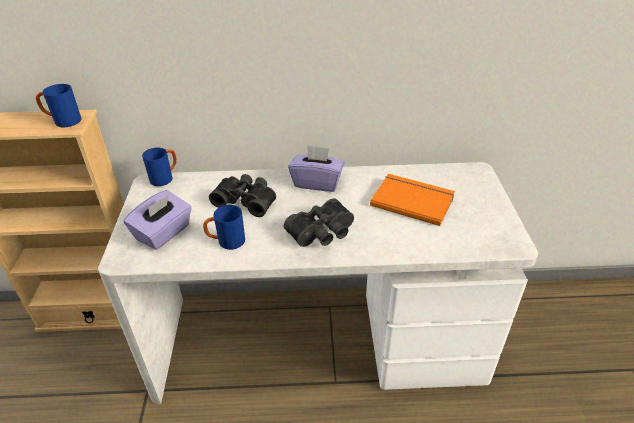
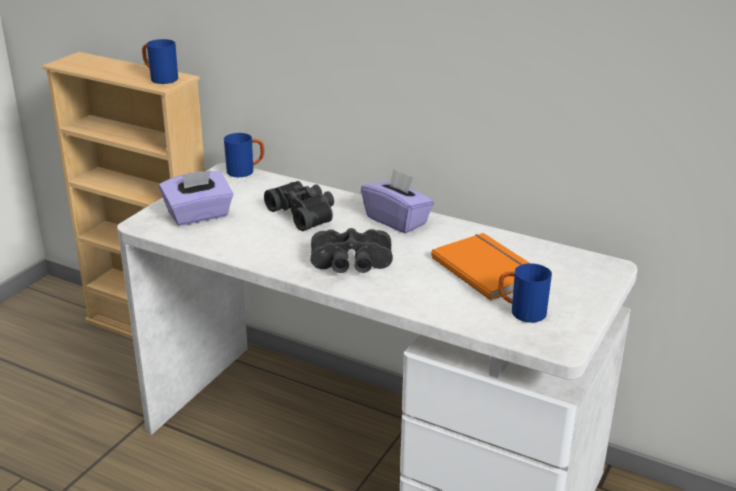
camera: 30 degrees right, 10 degrees down
blue mug [203,205,245,250] -> blue mug moved to [498,263,552,323]

